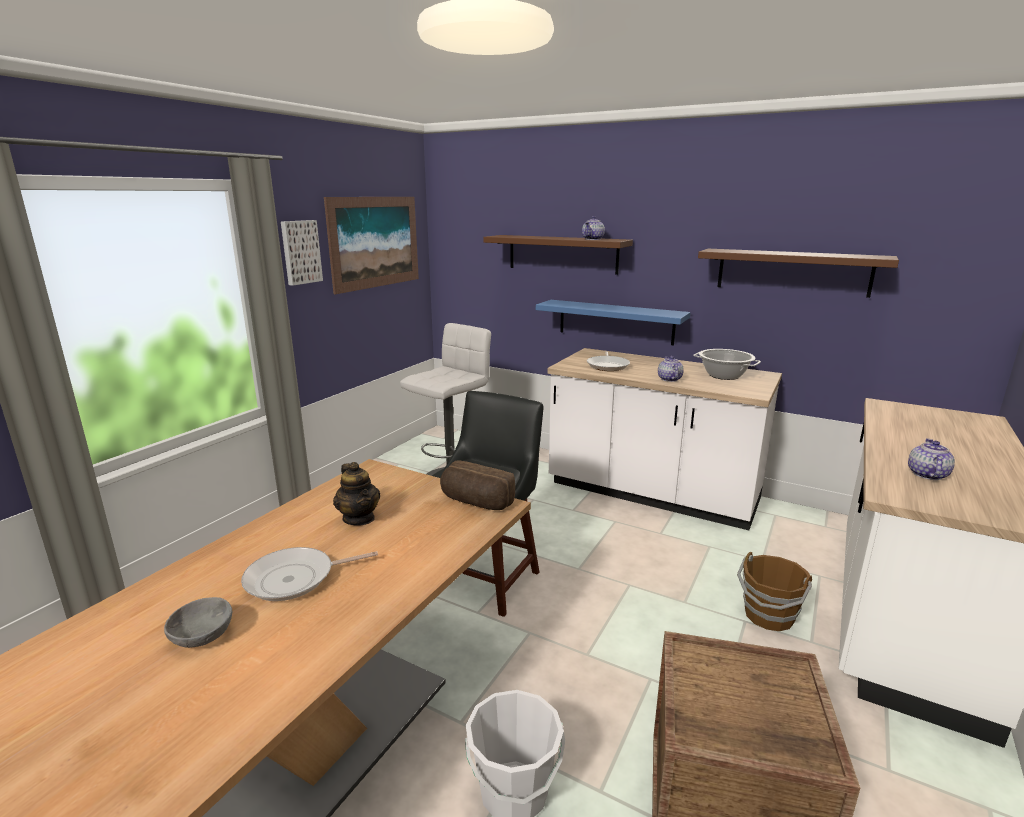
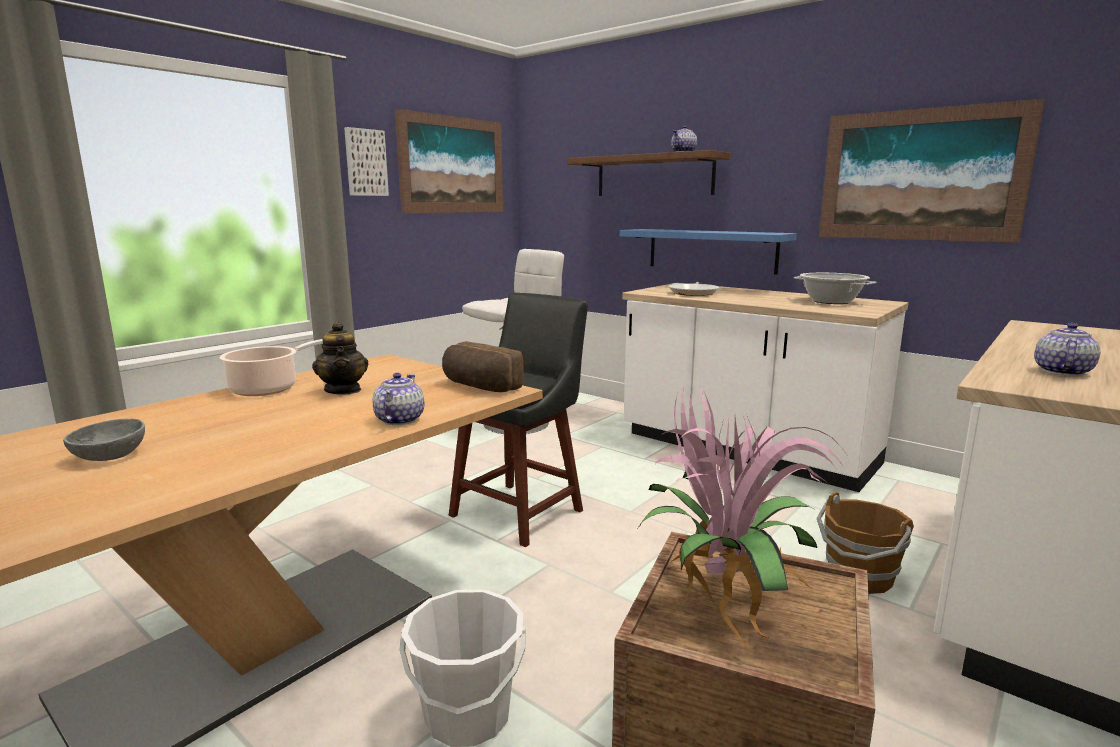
camera: 10 degrees right, 5 degrees down
frying pan [241,547,378,601] -> none
teapot [658,356,684,382] -> teapot moved to [373,373,424,425]
brown shelf [698,249,899,298] -> picture [819,99,1045,243]
none -> cooking pot [219,339,323,396]
none -> potted plant [638,385,844,654]

